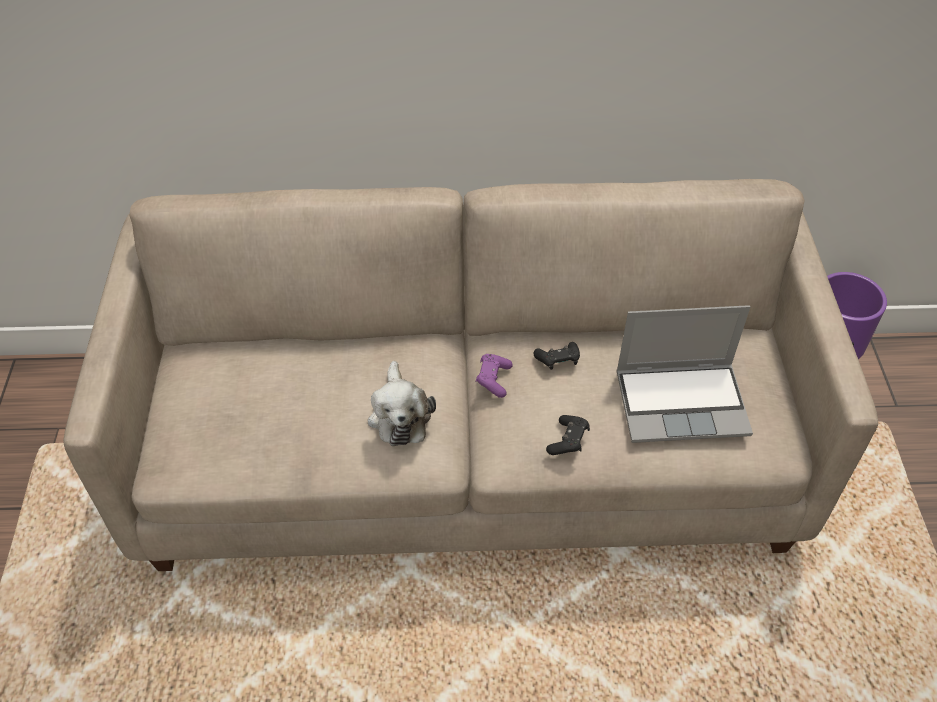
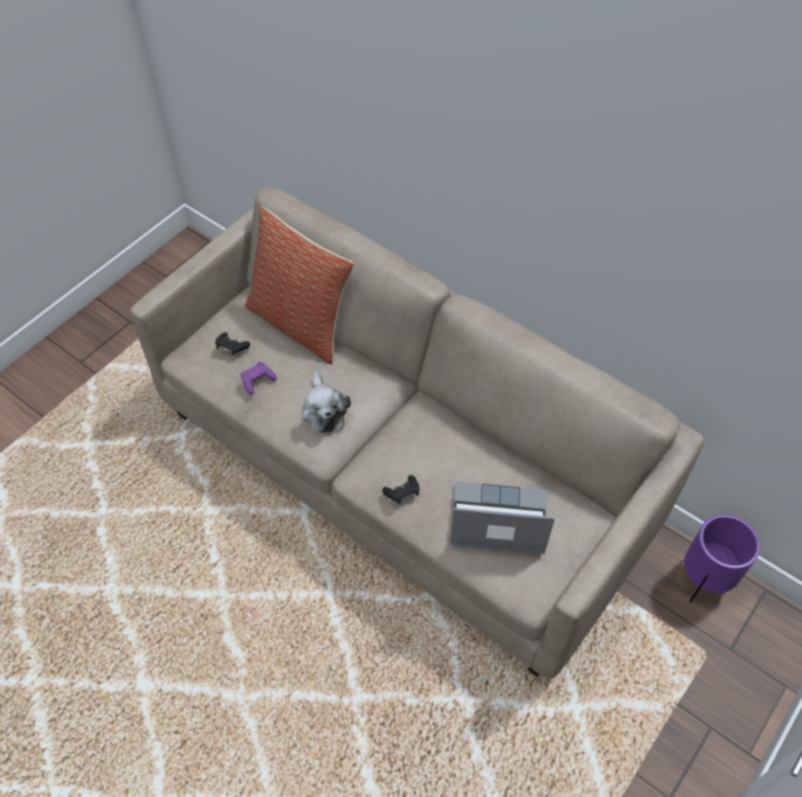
camera: 40 degrees right, 5 degrees up
plush toy [368,361,436,446] -> plush toy turned 45 degrees counterclockwise [302,371,351,433]
purple game controller [475,354,513,398] -> purple game controller moved to [241,362,276,395]
black game controller [534,342,580,370] -> black game controller moved to [215,332,250,355]
laptop [616,305,753,443] -> laptop turned 150 degrees clockwise [450,481,555,554]
none -> pillow [245,206,354,364]

